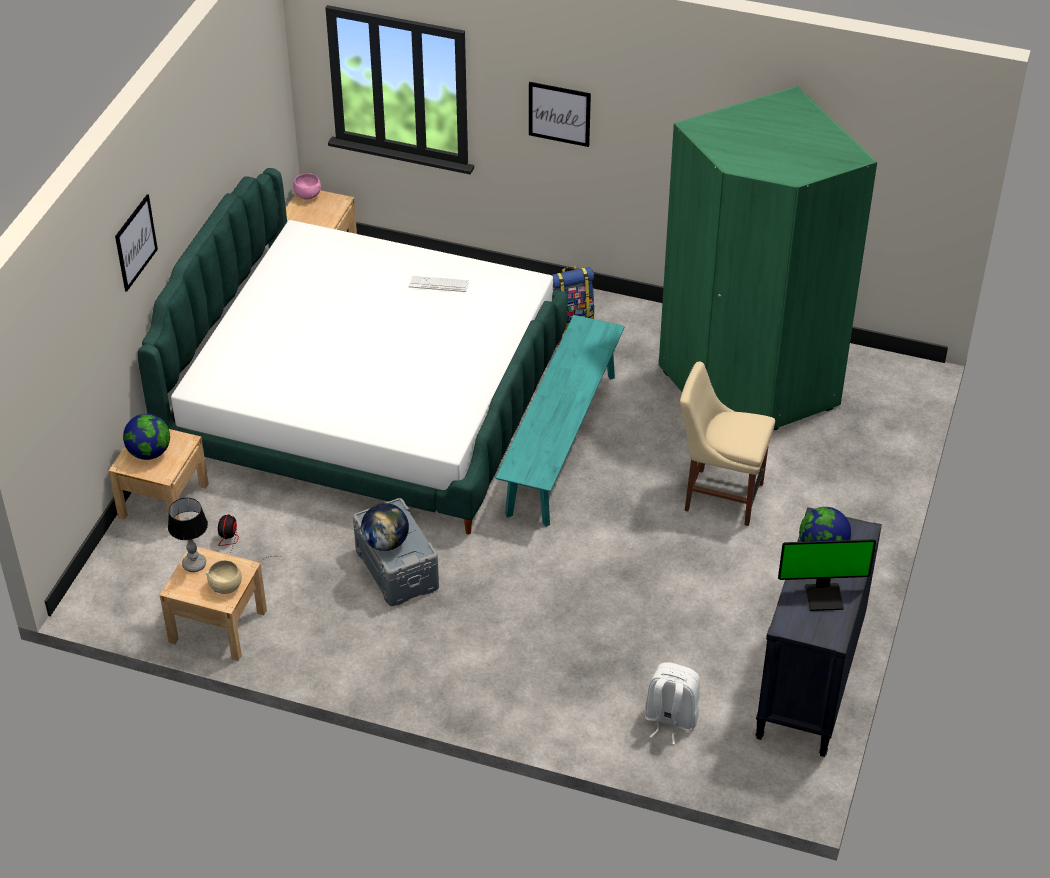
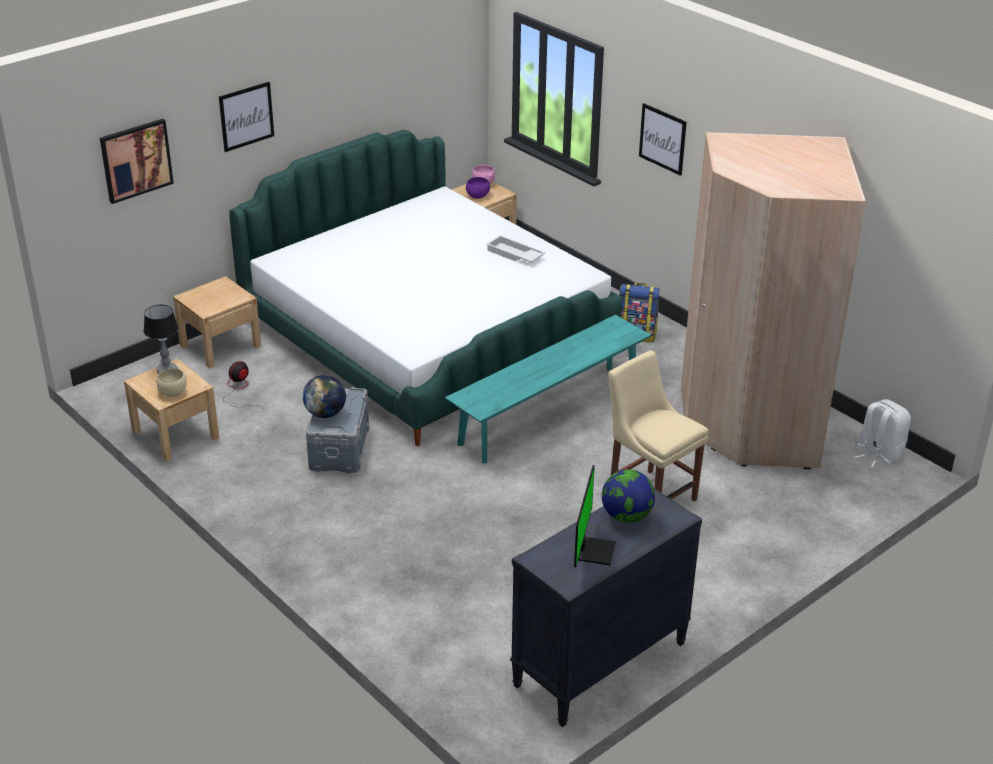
camera: 30 degrees right, 10 degrees down
globe [123,414,170,460] -> none
keyboard [409,275,469,292] -> white tray [486,235,546,263]
white backpack [645,662,700,744] -> white backpack moved to [855,399,911,467]
green wardrobe [659,86,877,430] -> beige wardrobe [681,132,866,469]
monitor [778,539,876,611] -> monitor turned 105 degrees counterclockwise [574,465,616,568]
none -> picture [100,119,174,204]
none -> purple bowl [466,177,490,199]

